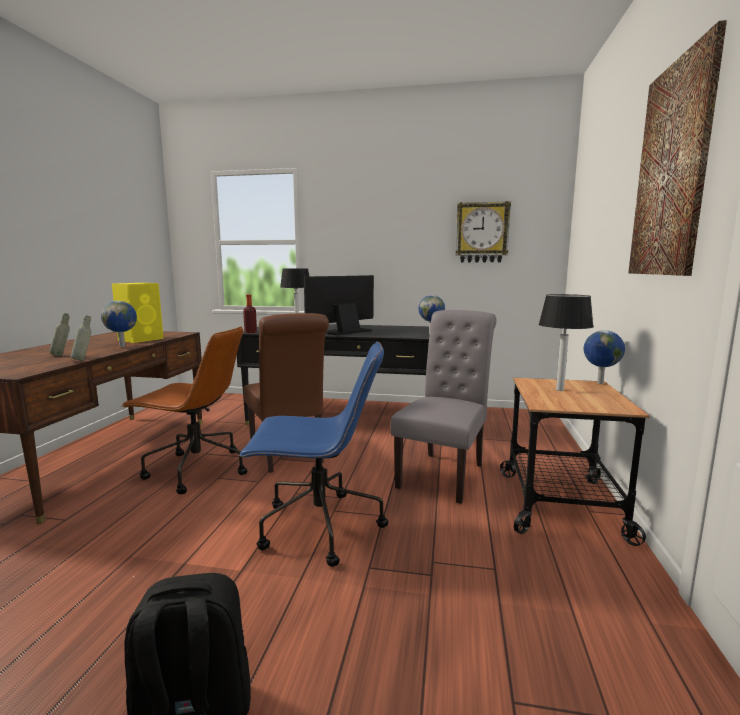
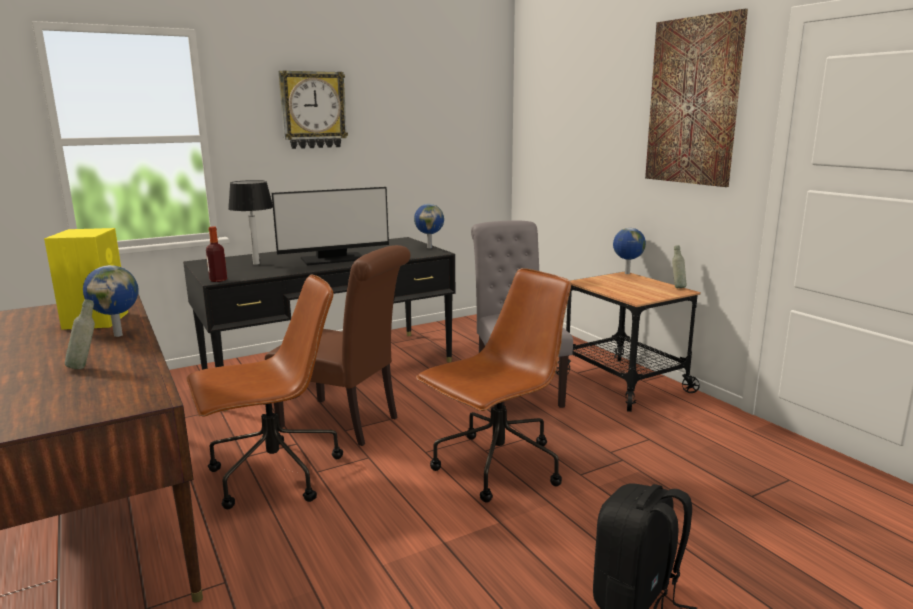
camera: 40 degrees left, 5 degrees up
grey bottle [71,315,91,361] -> grey bottle moved to [672,245,687,288]
blue office chair [239,342,388,567] -> brown office chair [416,268,571,503]
monitor [304,275,374,336] -> monitor turned 120 degrees counterclockwise [272,187,389,266]
wall clock [456,201,511,263] -> wall clock moved to [279,70,348,149]
table lamp [538,294,594,391] -> none

